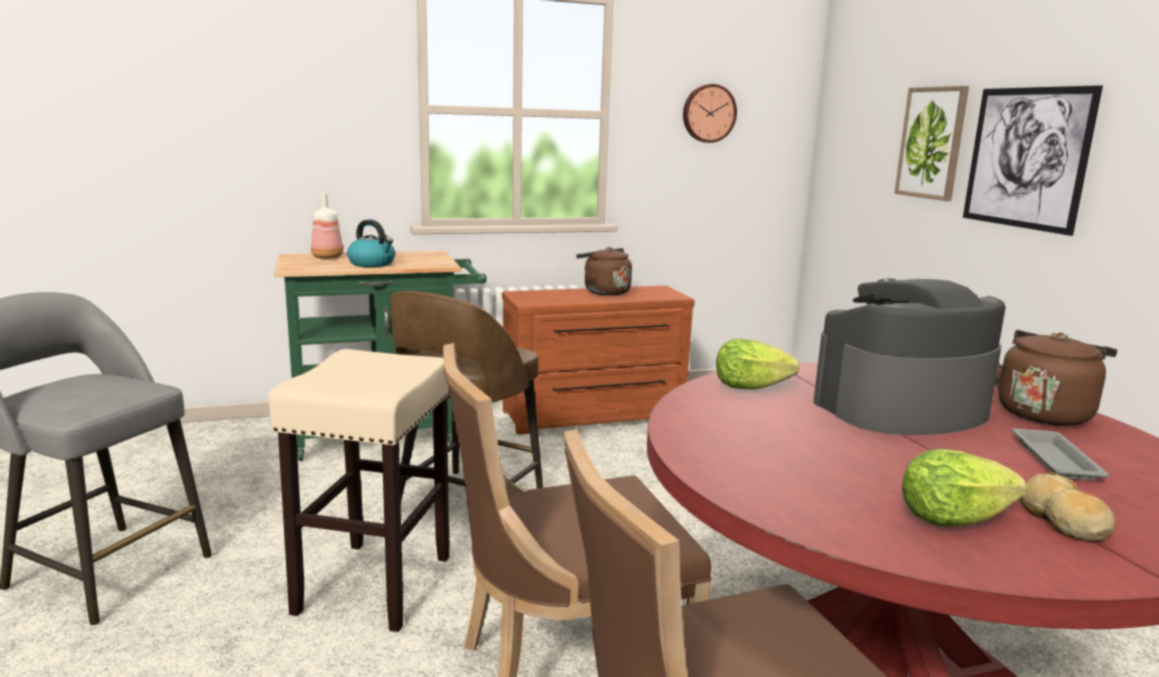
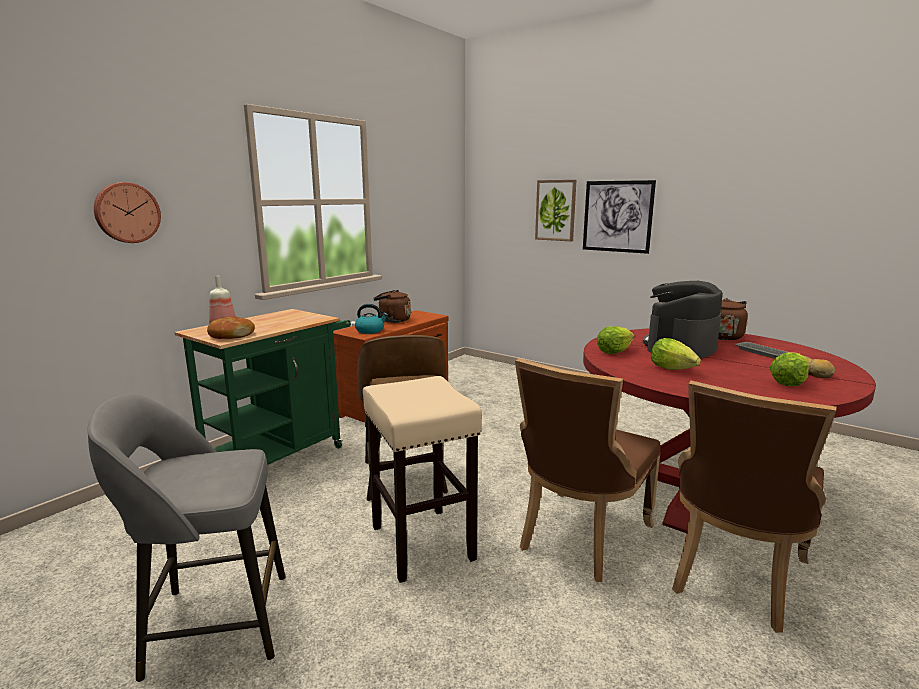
camera: 35 degrees left, 0 degrees up
kettle [347,220,395,267] -> kettle moved to [355,304,388,334]
wall clock [683,84,737,143] -> wall clock moved to [94,182,161,243]
none -> bread [207,316,255,339]
none -> lettuce [651,338,701,370]

